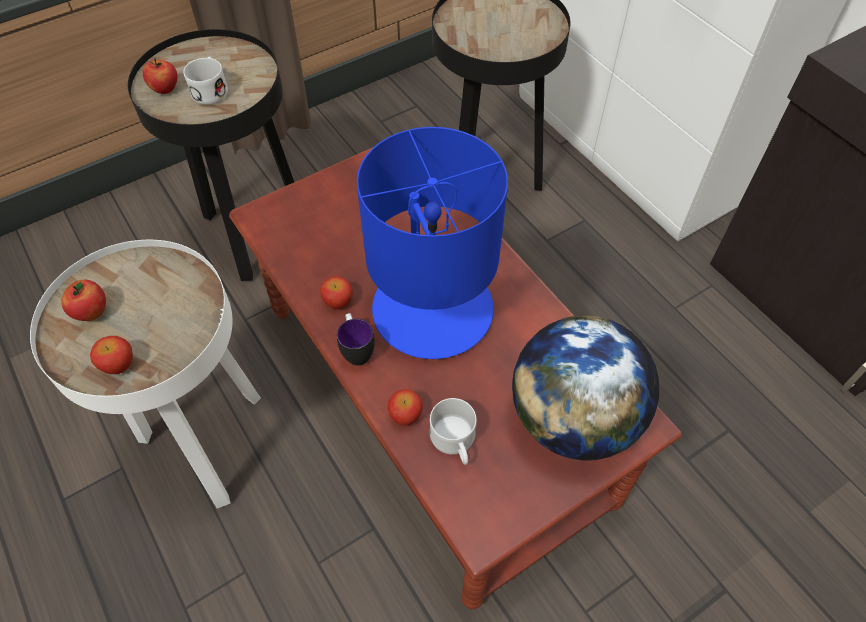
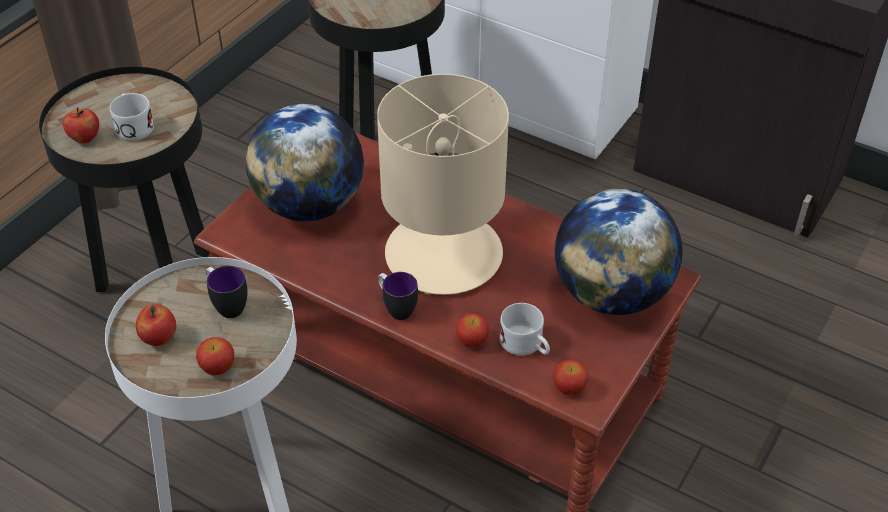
camera: 25 degrees left, 10 degrees down
apple [320,276,353,309] -> apple moved to [553,360,589,396]
blue table lamp [357,127,508,359] -> beige table lamp [377,74,509,295]
none -> mug [206,266,248,318]
none -> globe [246,104,364,221]

